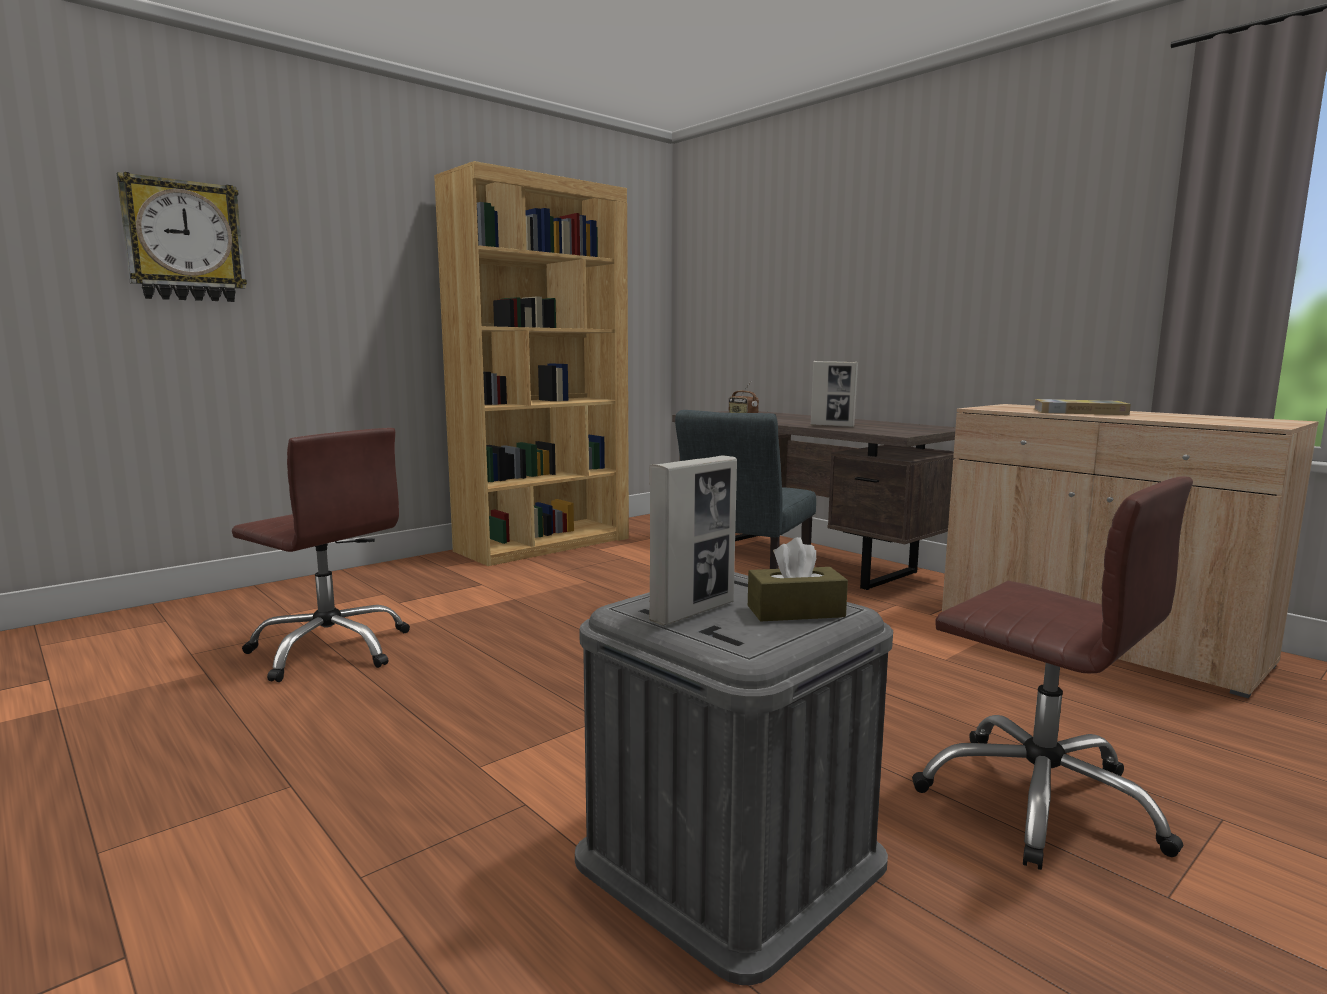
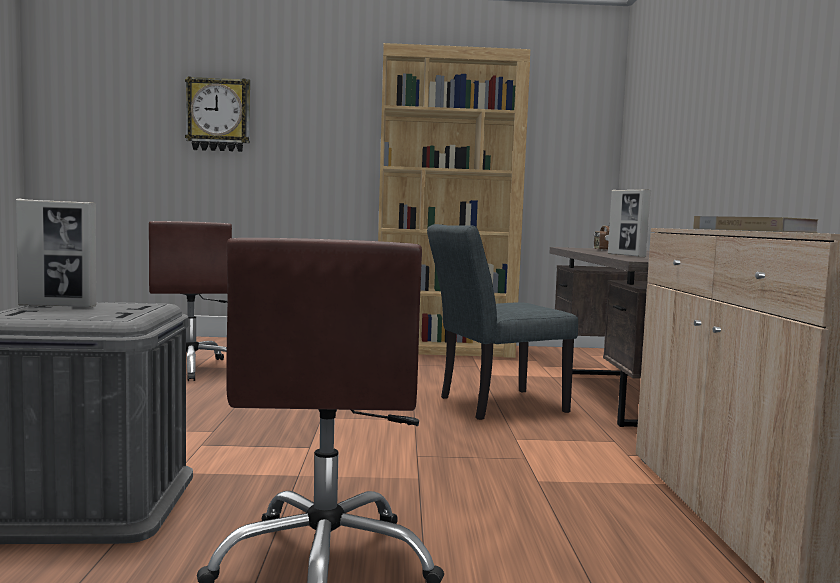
camera: 40 degrees right, 5 degrees down
brown tissue box [748,537,848,622] -> none

